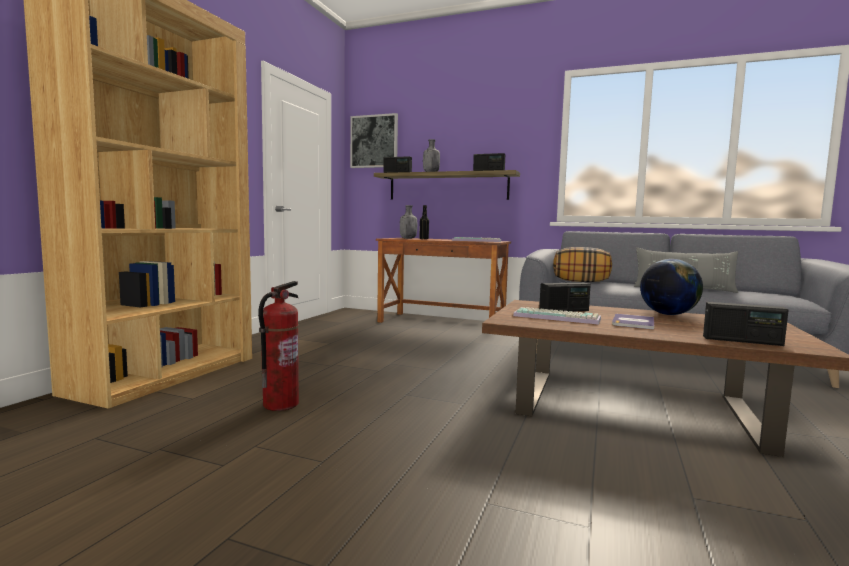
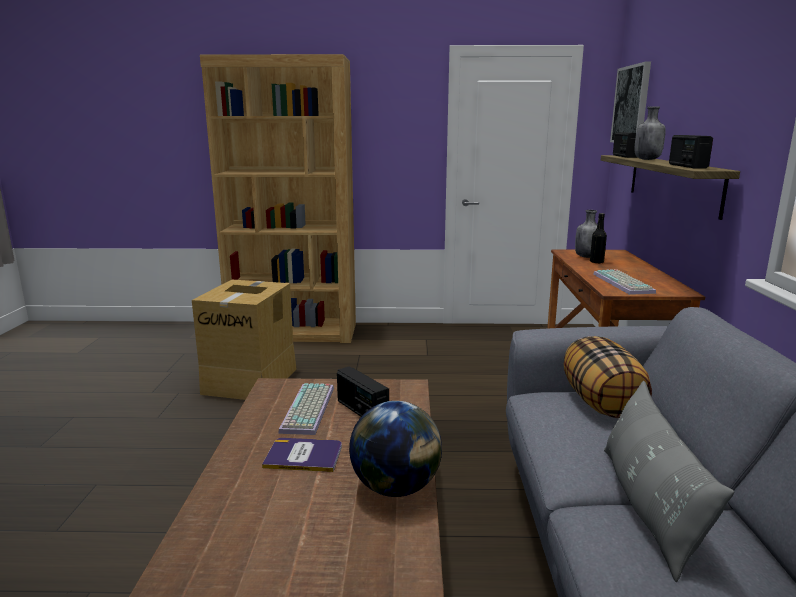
camera: 70 degrees right, 10 degrees up
fire extinguisher [258,281,299,411] -> cardboard box [192,280,297,400]
radio [703,302,789,346] -> none

